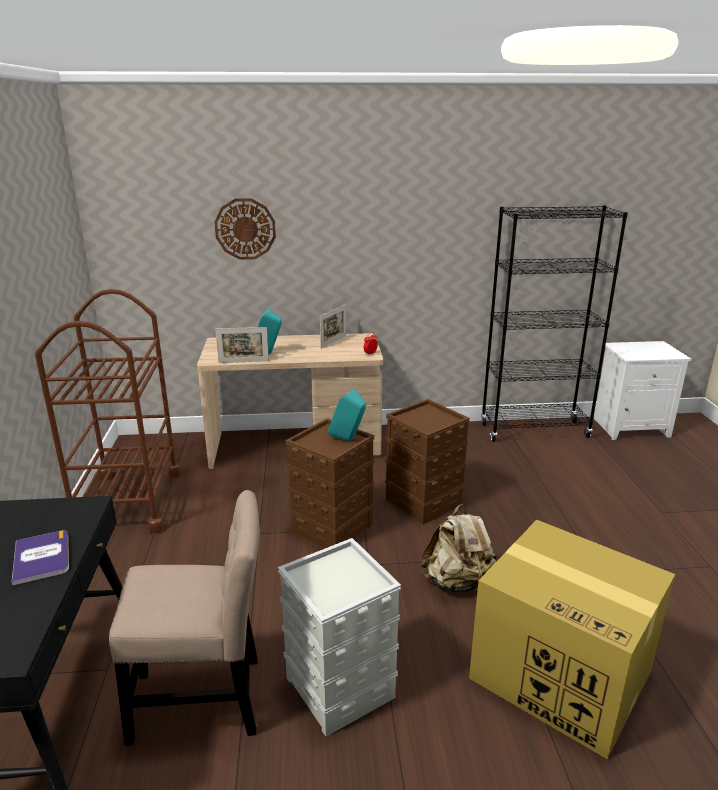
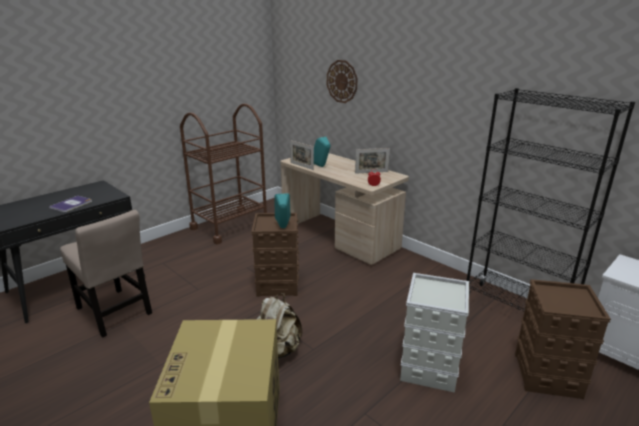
camera: 50 degrees right, 0 degrees up
grey storage box [278,538,401,737] -> grey storage box moved to [400,273,469,393]
brown storage box [385,399,470,524] -> brown storage box moved to [515,279,611,399]

